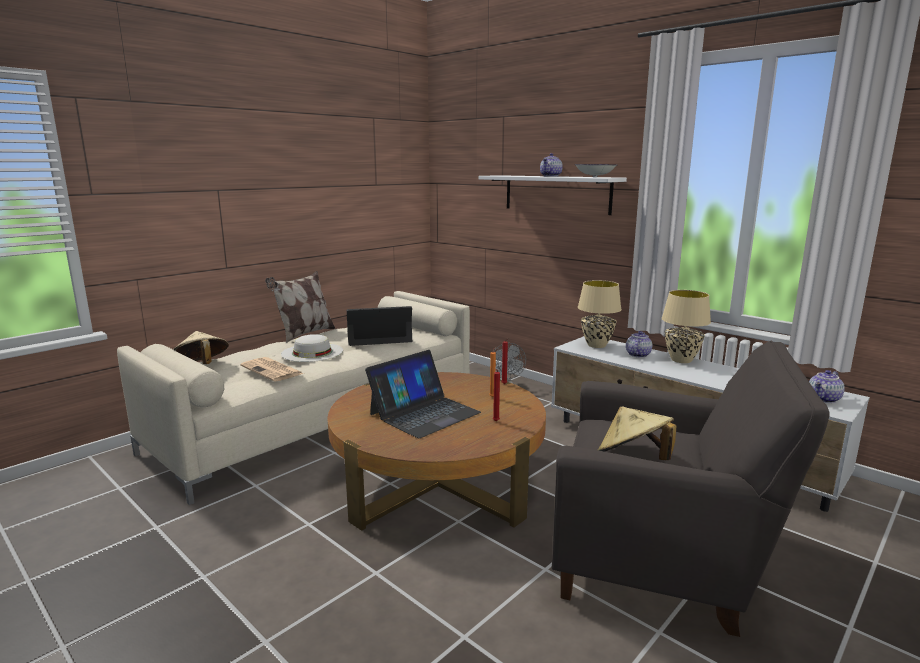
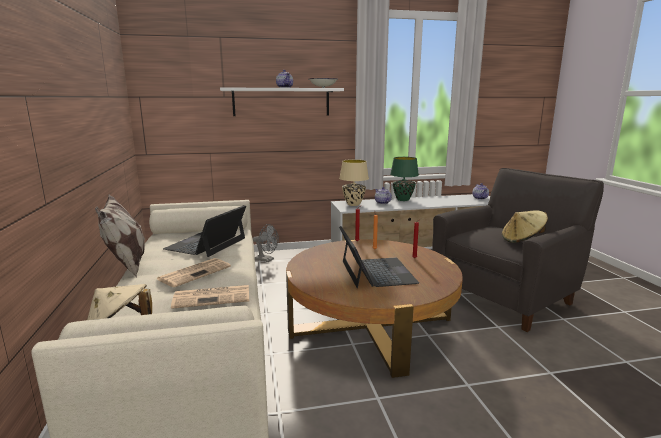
camera: 55 degrees left, 0 degrees up
white hat [281,334,343,362] -> newspaper [157,258,231,287]
beige table lamp [662,290,711,363] -> green table lamp [390,157,419,201]

